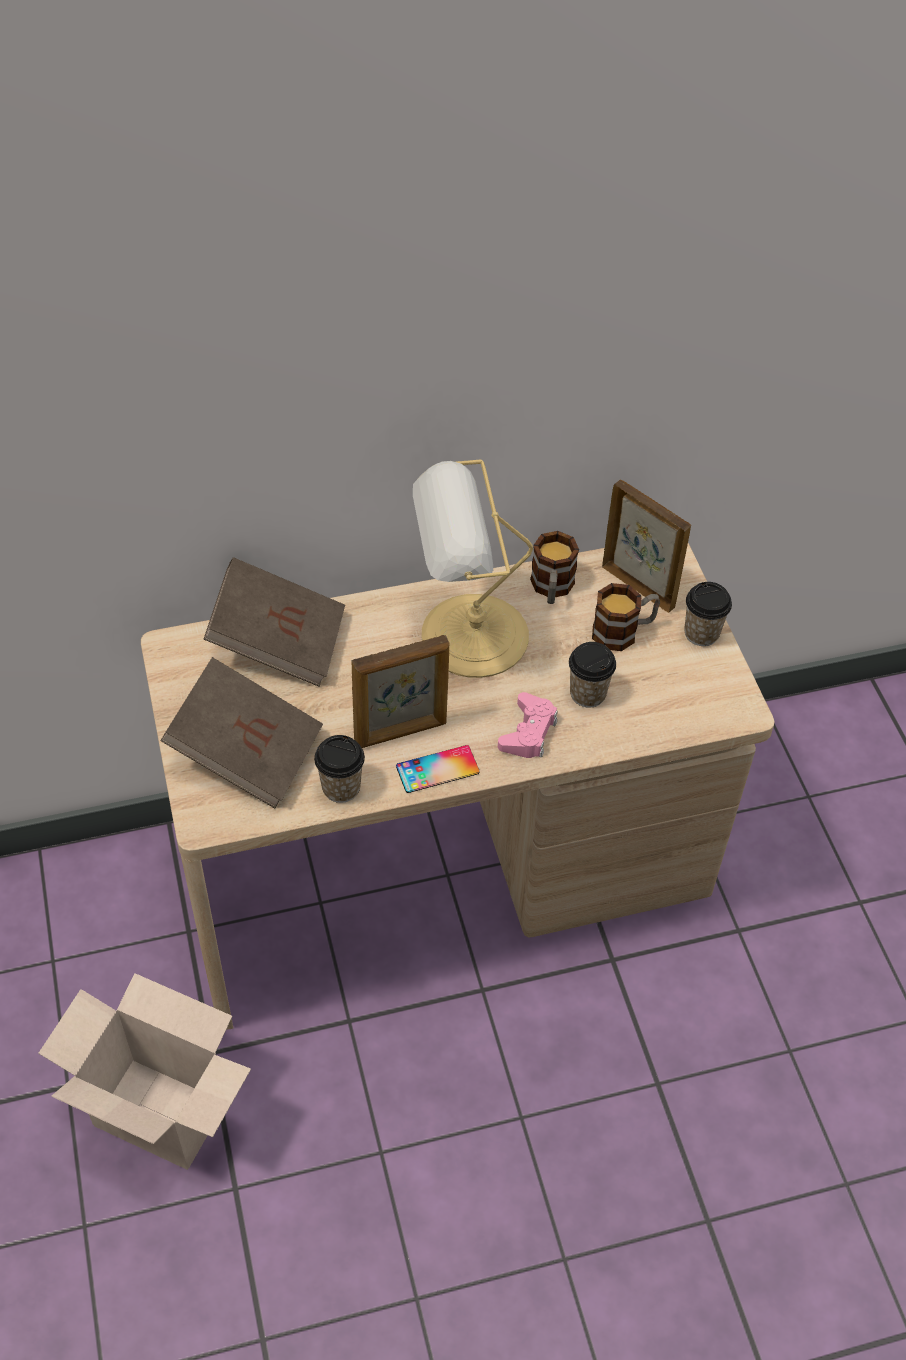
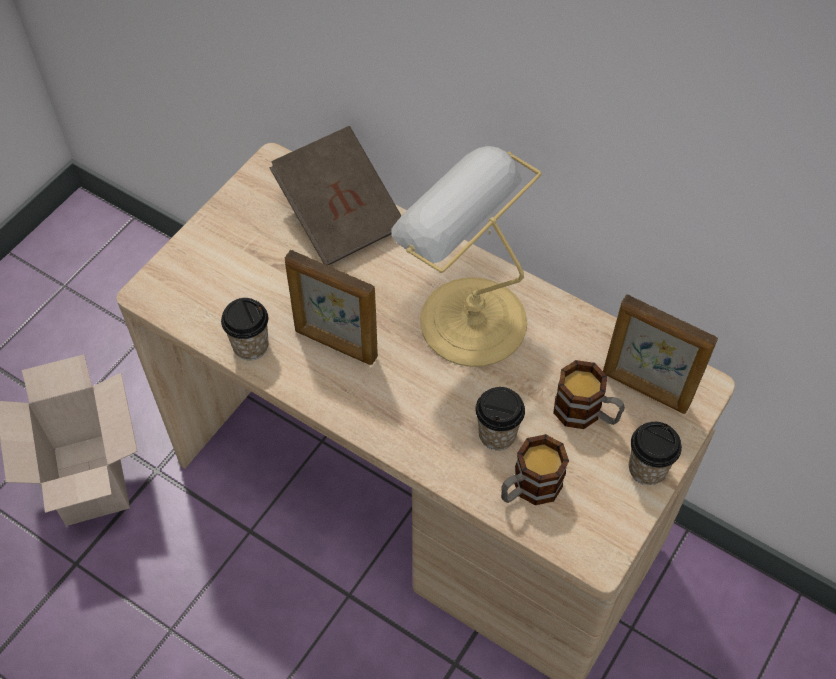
camera: 50 degrees right, 5 degrees up
brown book [160,657,323,808] -> none
phone [396,745,479,793] -> none
pink game controller [498,692,557,758] -> none
mug [530,531,579,604] -> mug moved to [501,434,569,505]
picture frame [602,480,691,613] -> picture frame turned 120 degrees clockwise [603,294,718,414]

